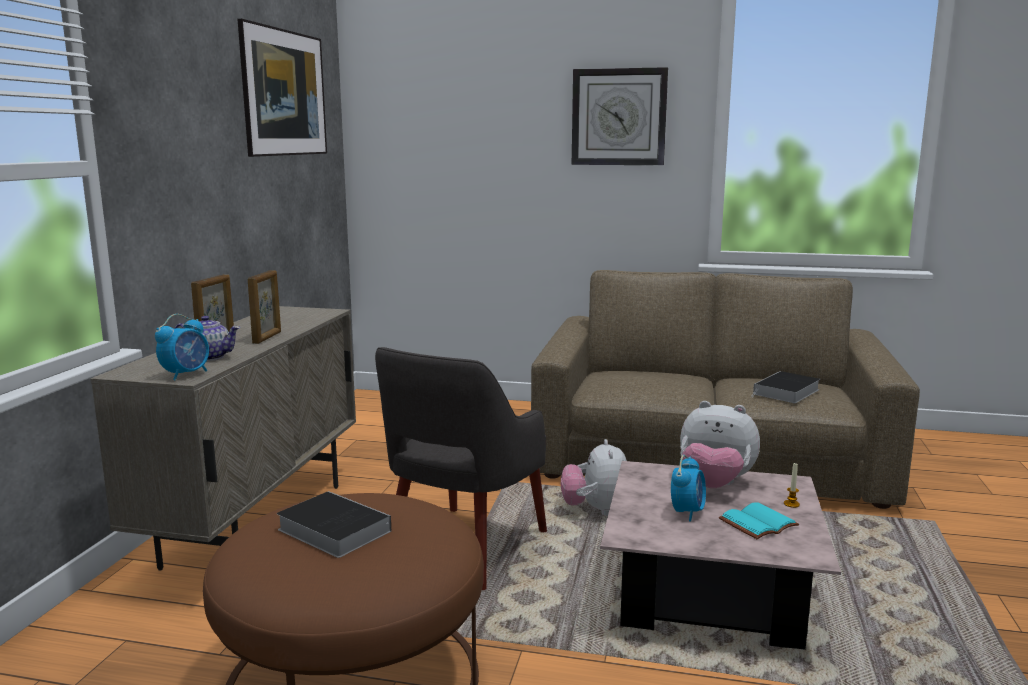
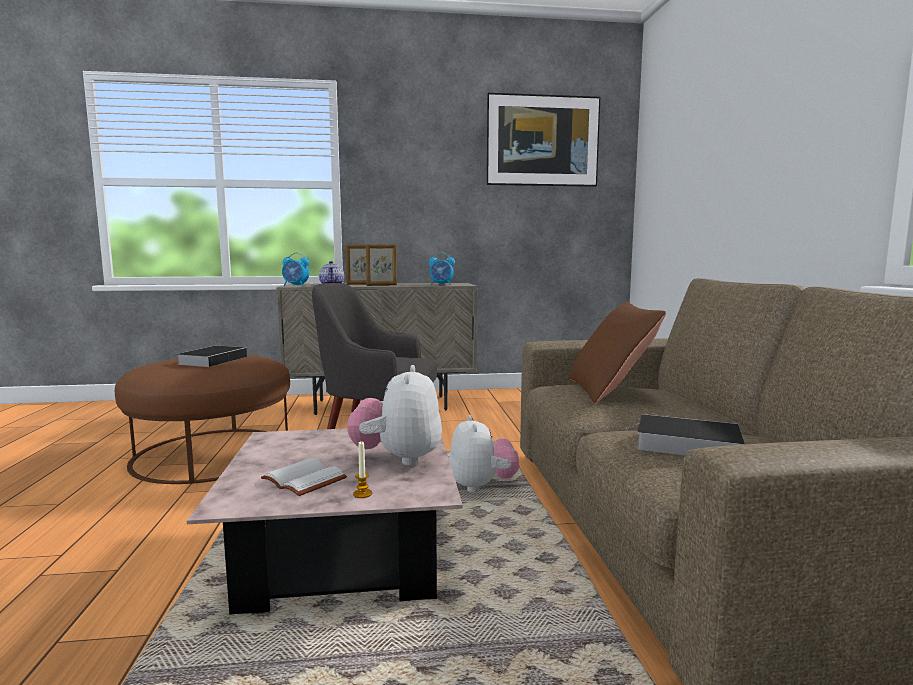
camera: 70 degrees right, 5 degrees down
plush toy [561,439,627,516] -> plush toy turned 105 degrees clockwise [449,415,519,492]
wall clock [572,67,668,165] -> none
alarm clock [671,455,706,522] -> alarm clock moved to [429,253,455,285]
turquoise book [719,503,799,539] -> white book [261,458,347,496]
none -> brown pillow [569,301,667,404]

